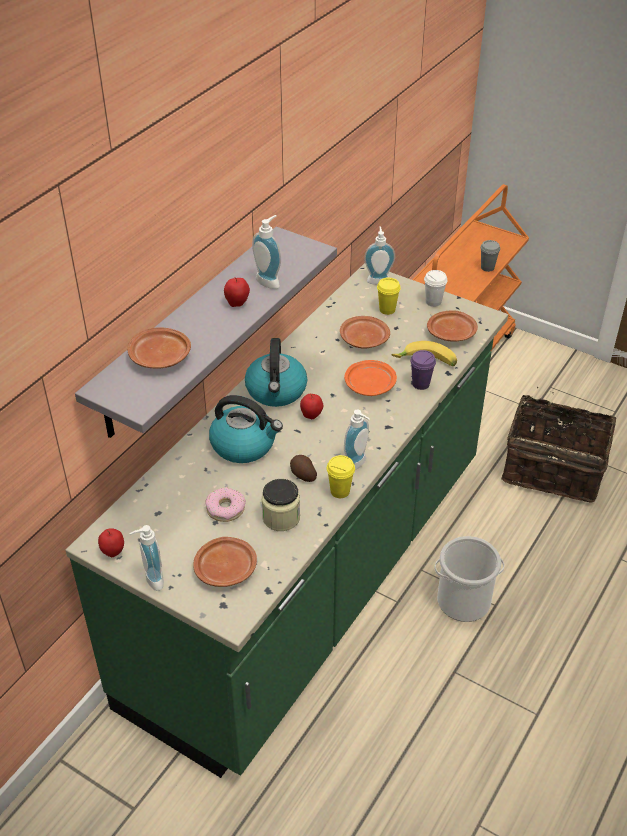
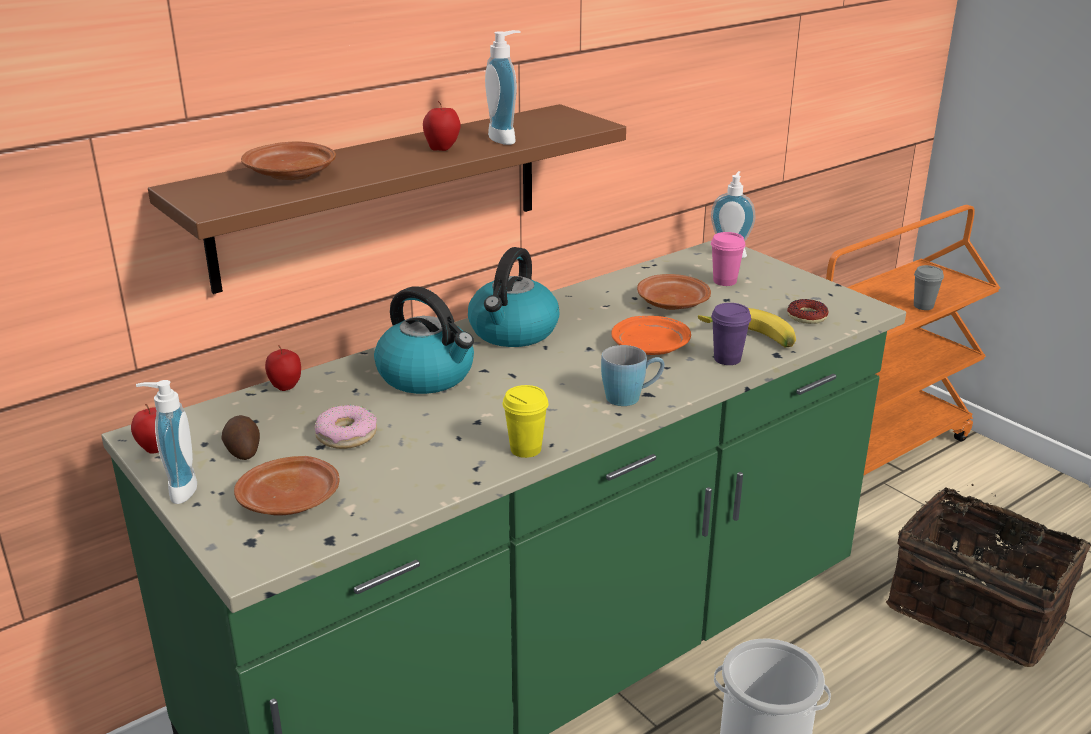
camera: 20 degrees right, 15 degrees down
grey shelf [75,227,337,438] -> brown shelf [148,104,626,294]
jar [261,479,300,531] -> none
potato [290,455,317,482] -> potato moved to [222,415,260,460]
apple [300,394,323,419] -> apple moved to [265,345,301,391]
soap dispenser [344,410,370,470] -> none
yellow cup [377,278,401,315] -> pink cup [711,232,745,286]
white cup [424,270,447,307] -> none
brown plate [427,310,478,341] -> donut [787,299,828,324]
none -> blue mug [601,345,664,406]

